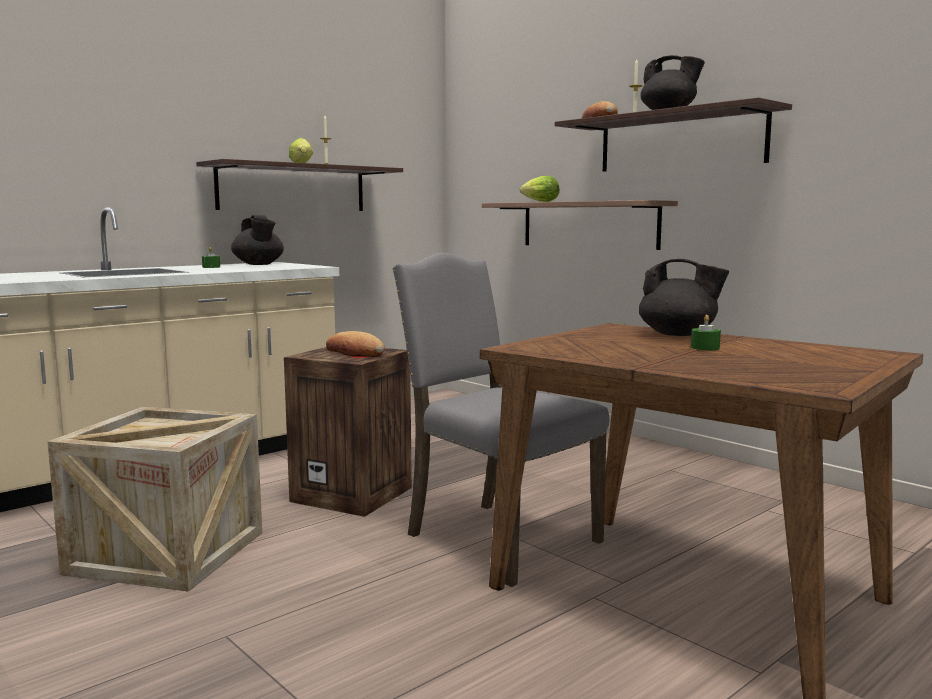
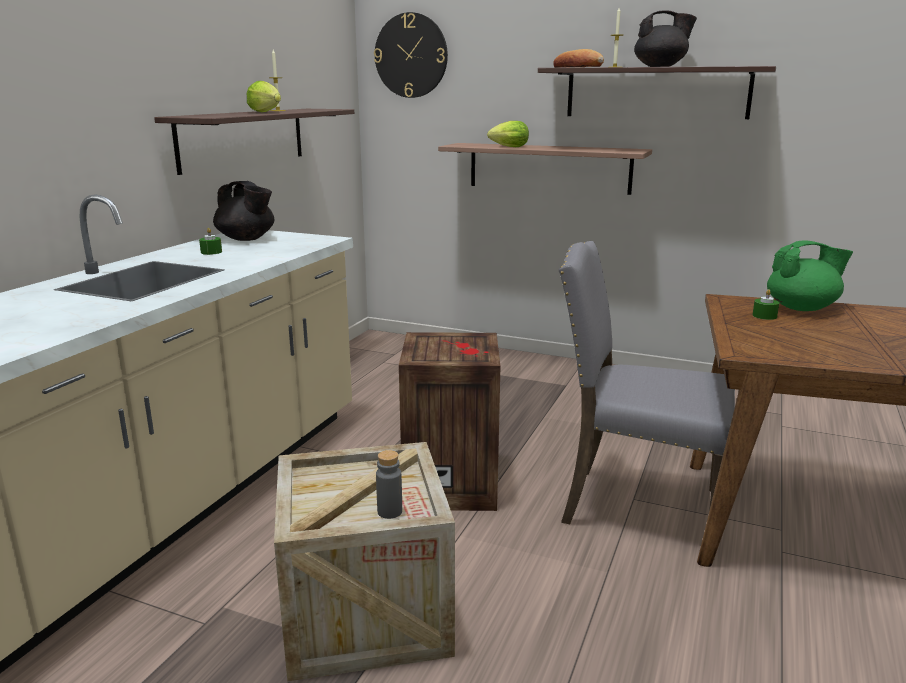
camera: 25 degrees left, 10 degrees up
bread [326,331,385,357] -> none
black teapot [639,259,729,336] -> green teapot [767,240,853,311]
green candle [691,315,721,351] -> green candle moved to [753,289,779,320]
none -> wall clock [374,12,448,98]
none -> grey bottle [376,450,402,519]

